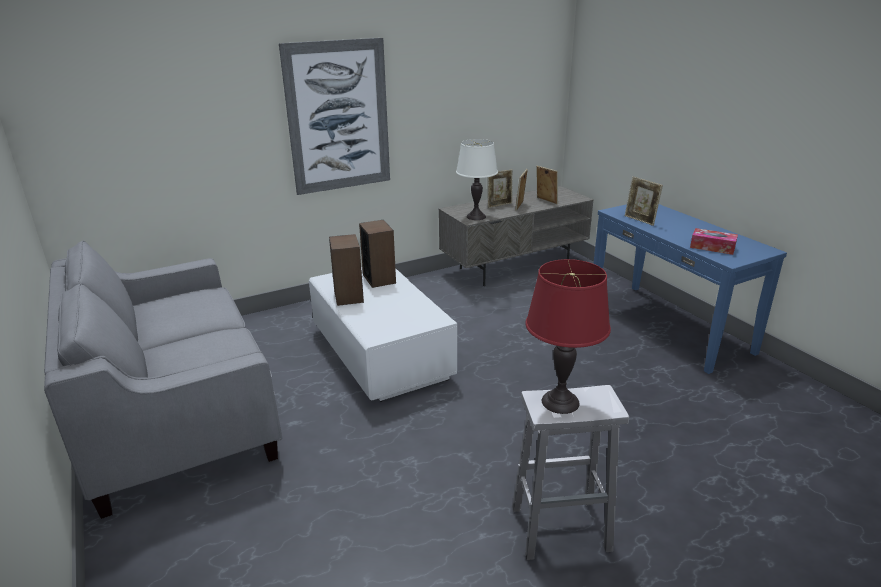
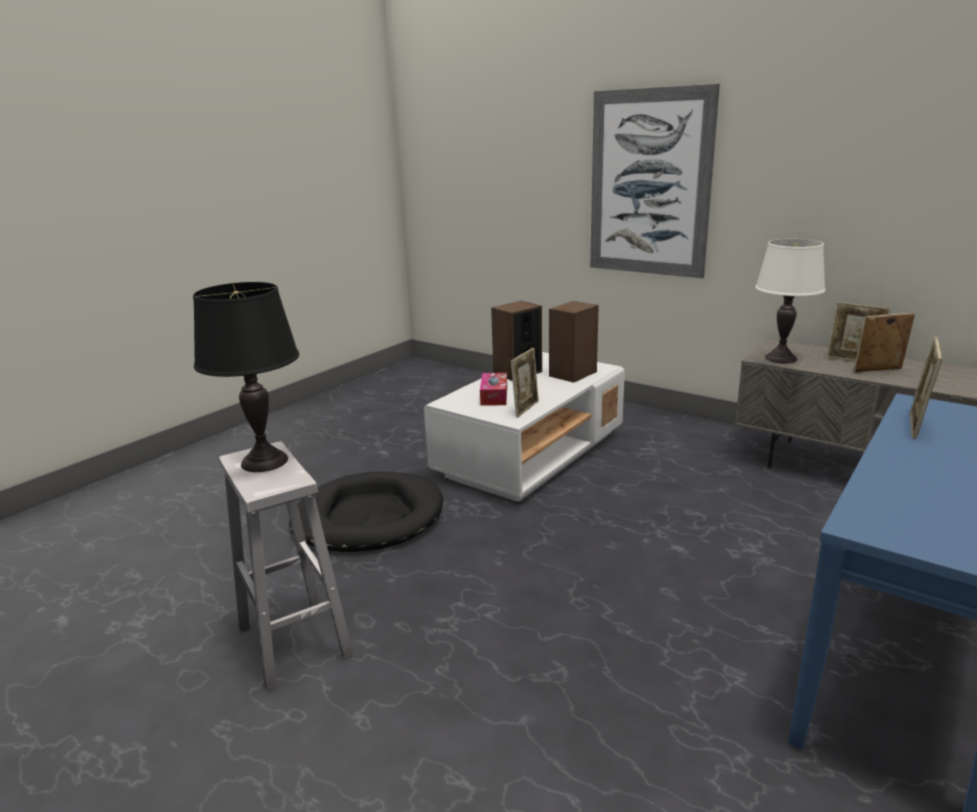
camera: 65 degrees right, 5 degrees down
grey sofa [44,240,282,519] -> none
red table lamp [525,259,611,414] -> black table lamp [193,282,299,472]
picture frame [536,166,558,204] -> picture frame moved to [511,348,539,418]
tissue box [690,228,738,255] -> tissue box moved to [480,373,507,406]
none -> black dog bed [289,472,443,552]

